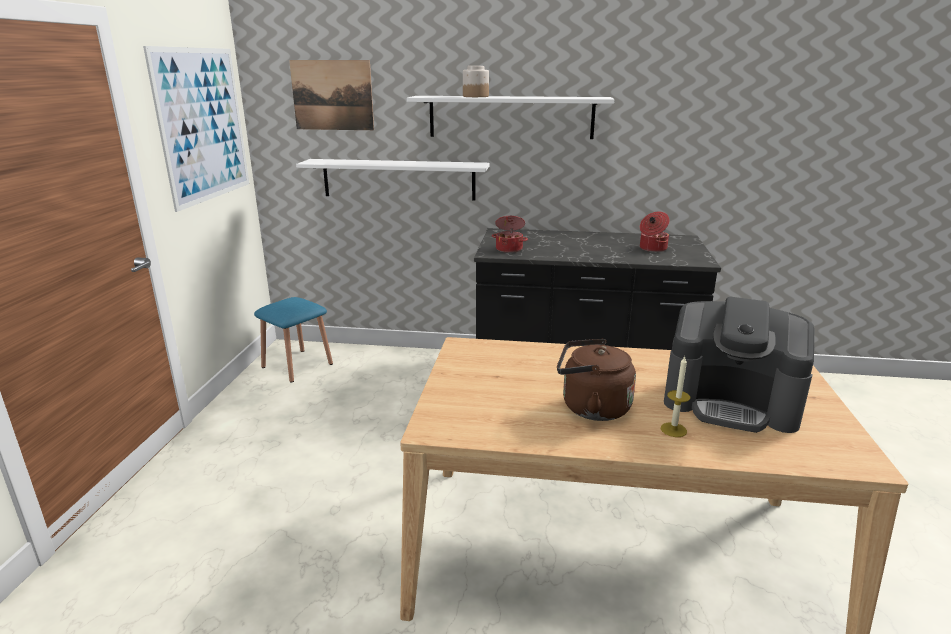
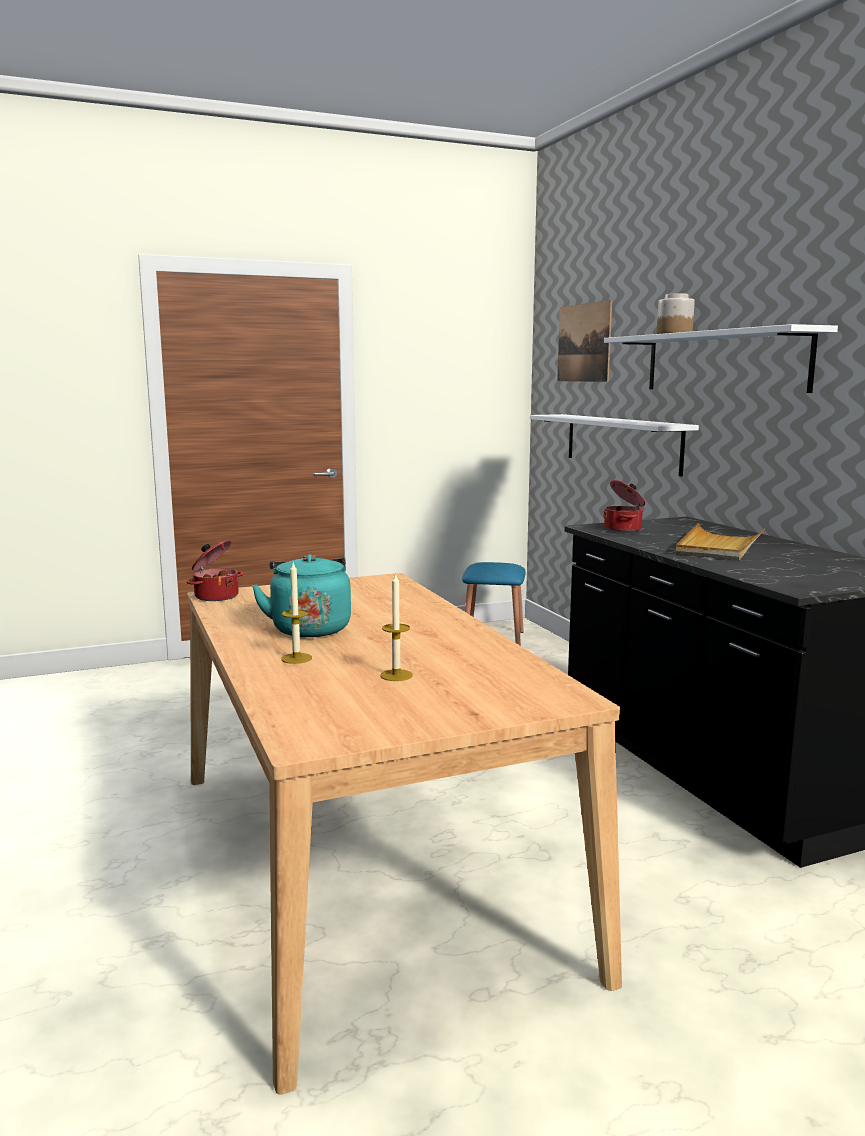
camera: 60 degrees right, 10 degrees down
picture [143,46,249,212] -> none
brown kettle [557,339,636,421] -> turquoise kettle [252,554,351,637]
cooking pot [640,211,670,252] -> cooking pot moved to [186,540,243,601]
coffee machine [664,297,814,433] -> candle [380,572,413,681]
none -> beige tray [676,523,764,560]

